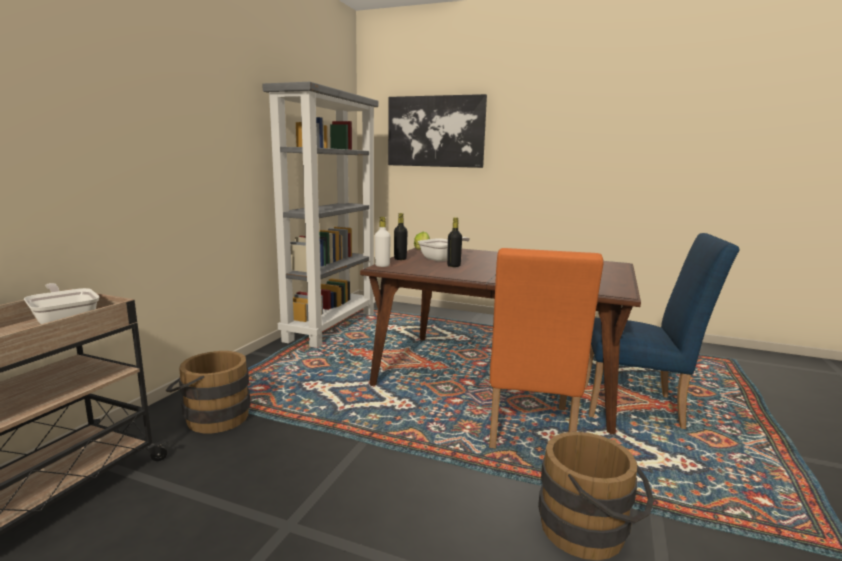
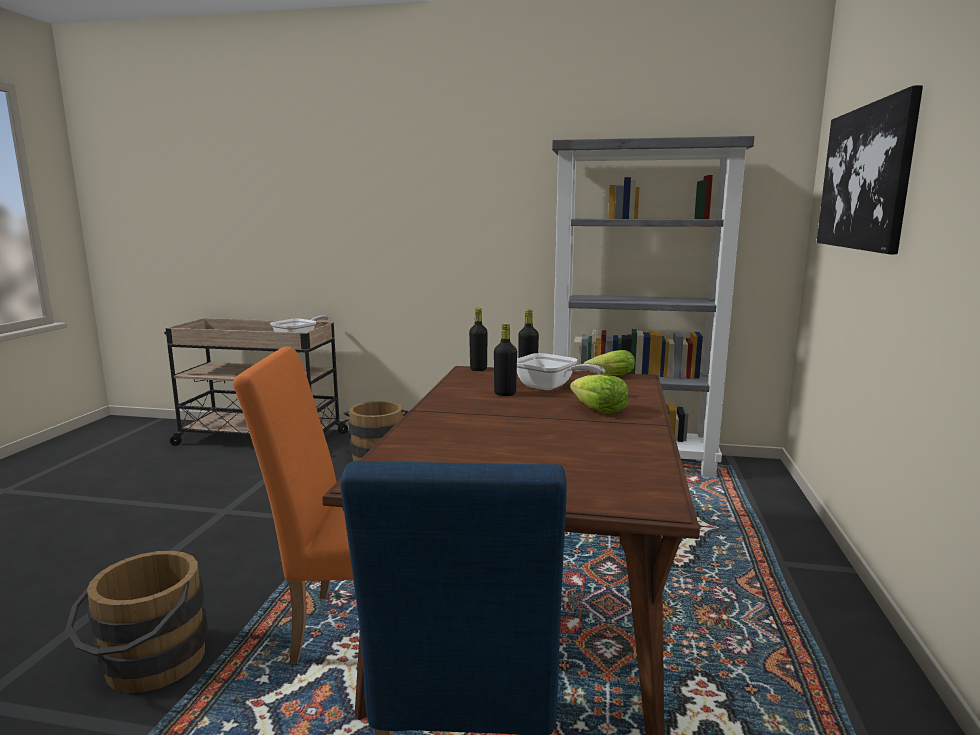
camera: 80 degrees right, 0 degrees up
white bottle [375,217,391,267] -> black bottle [469,308,488,371]
none -> lettuce [570,374,628,414]

